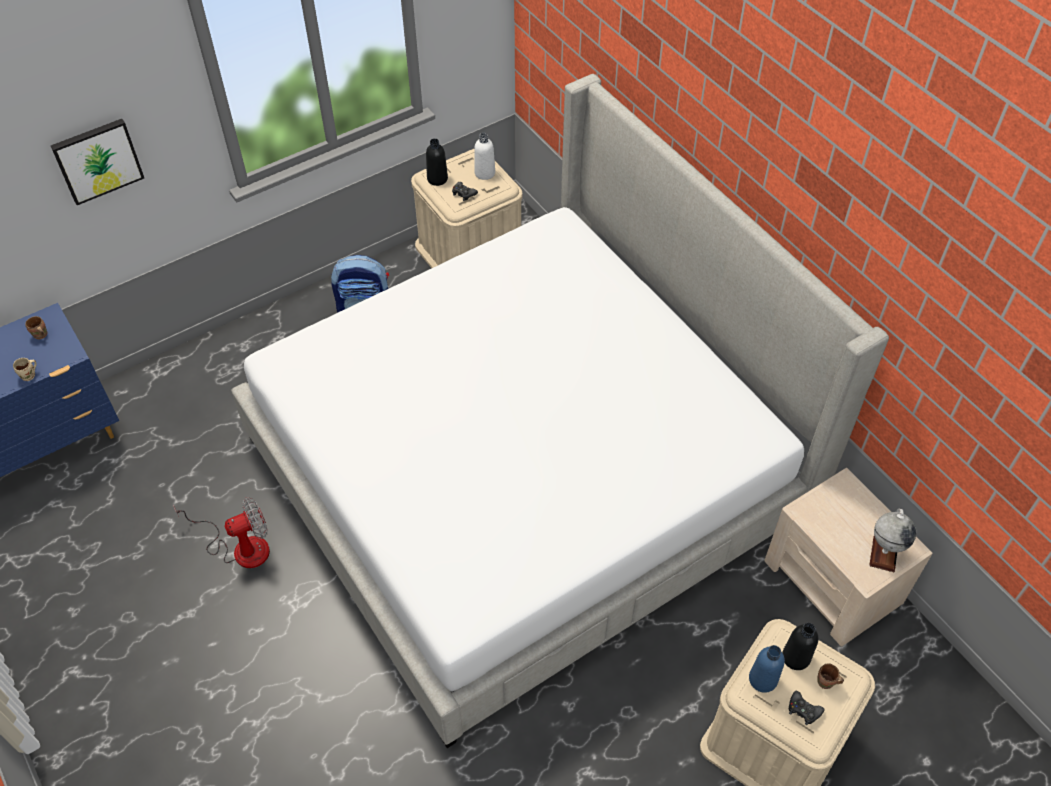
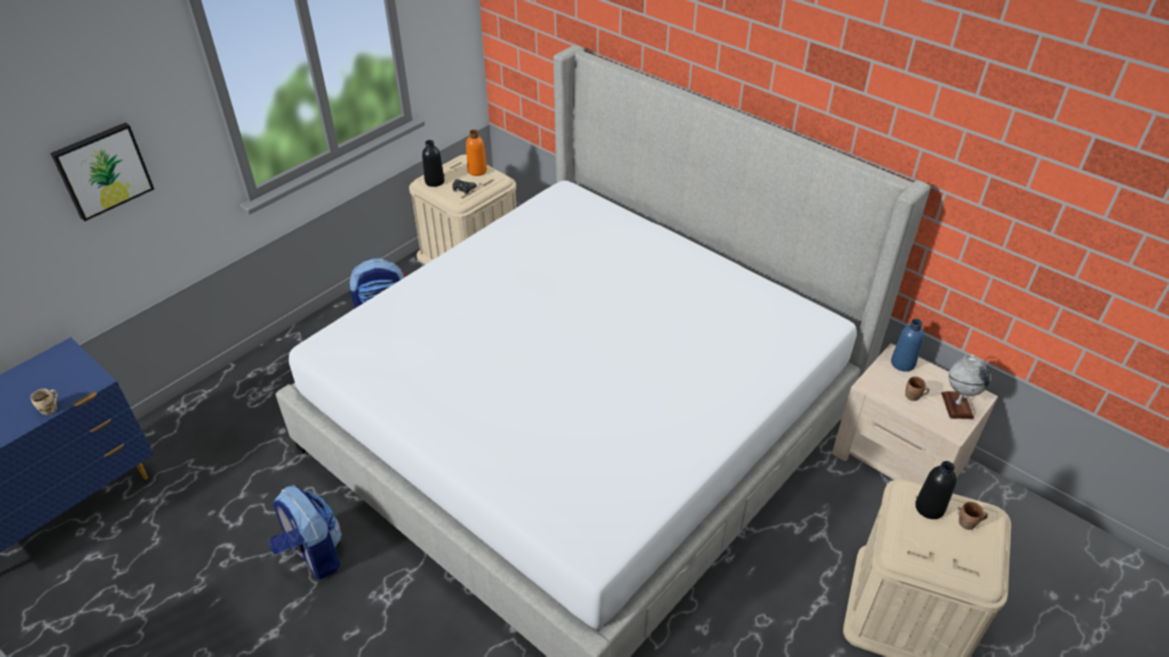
camera: 15 degrees left, 10 degrees down
brown mug [25,316,47,339] -> brown mug moved to [905,377,929,401]
fan [173,498,270,568] -> backpack [269,485,342,580]
white bottle [474,133,495,180] -> orange bottle [466,130,487,176]
blue bottle [749,645,785,693] -> blue bottle moved to [891,319,924,372]
black game controller [789,691,824,725] -> none

